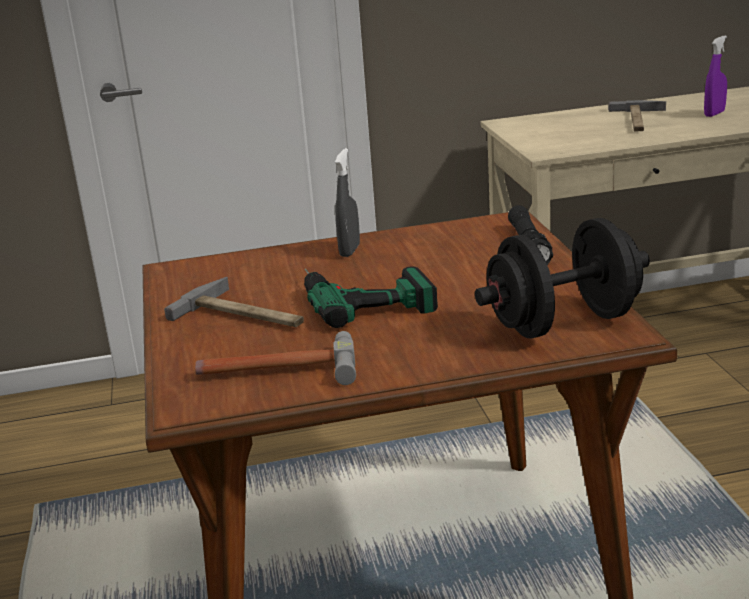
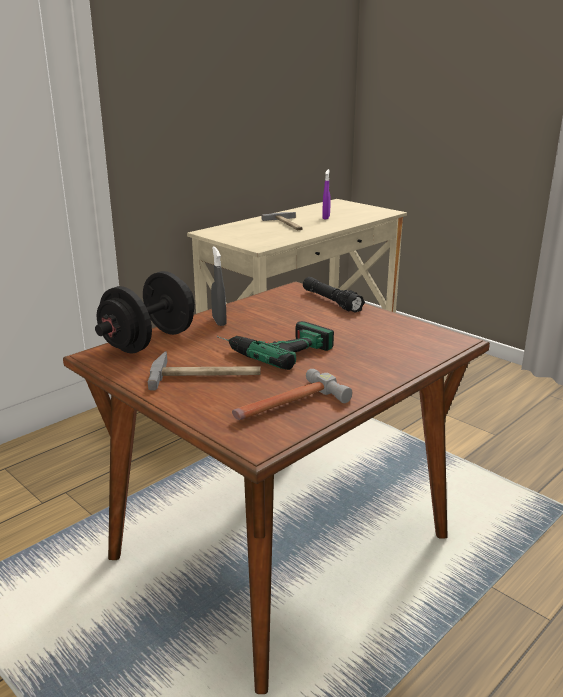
camera: 35 degrees left, 0 degrees up
black dumbbell [475,218,650,339] -> black dumbbell moved to [95,271,195,354]

